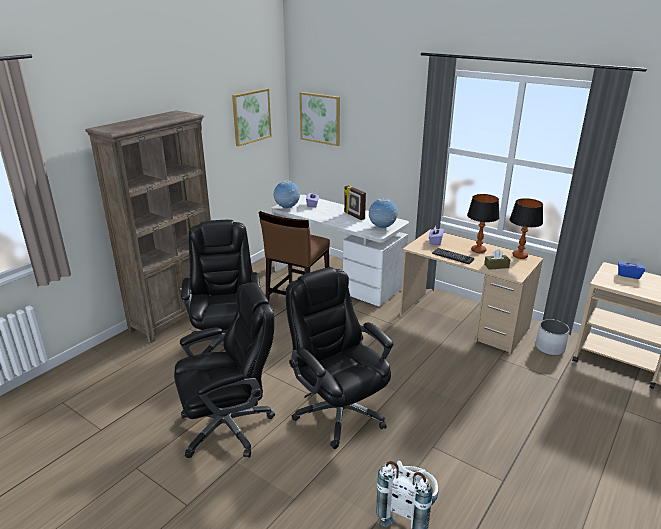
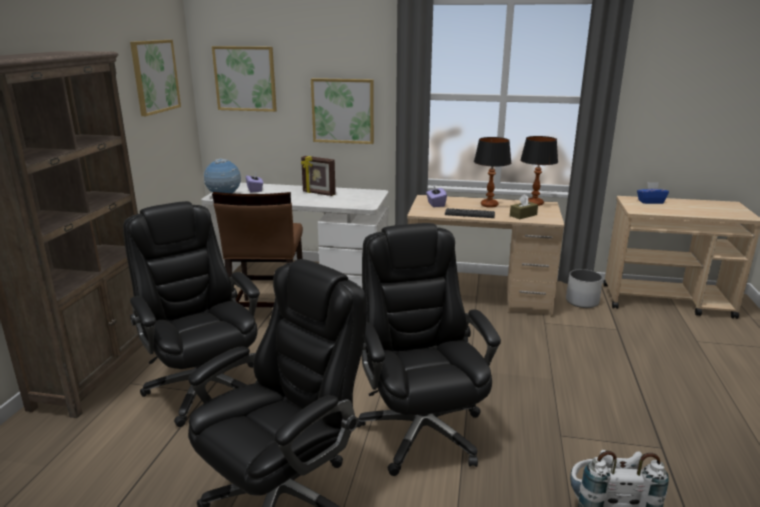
camera: 25 degrees left, 5 degrees down
black office chair [286,267,393,449] -> black office chair turned 45 degrees clockwise [357,223,501,476]
globe [369,198,398,228] -> none
none -> picture [311,78,374,144]

